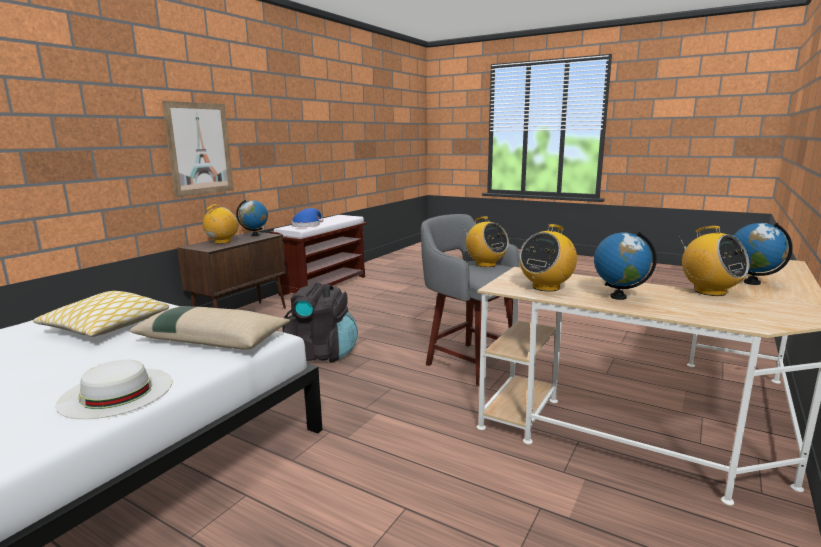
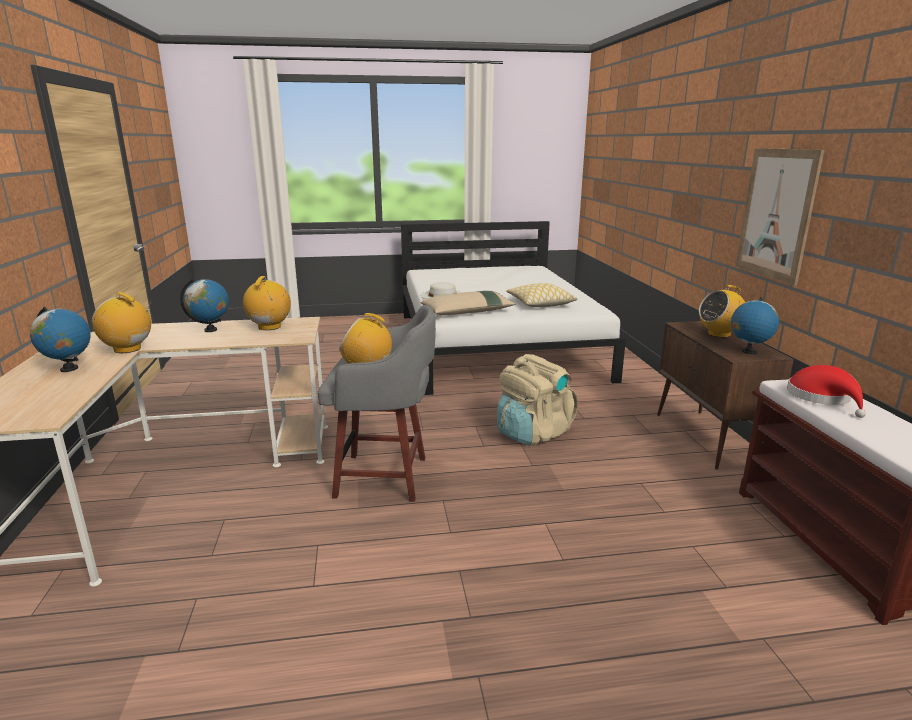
camera: 140 degrees right, 5 degrees up
radio [203,204,239,244] -> radio turned 75 degrees clockwise [699,285,745,338]
black backpack [282,283,358,363] -> beige backpack [497,354,578,446]
blue hat [292,208,323,227] -> red hat [787,365,866,418]

